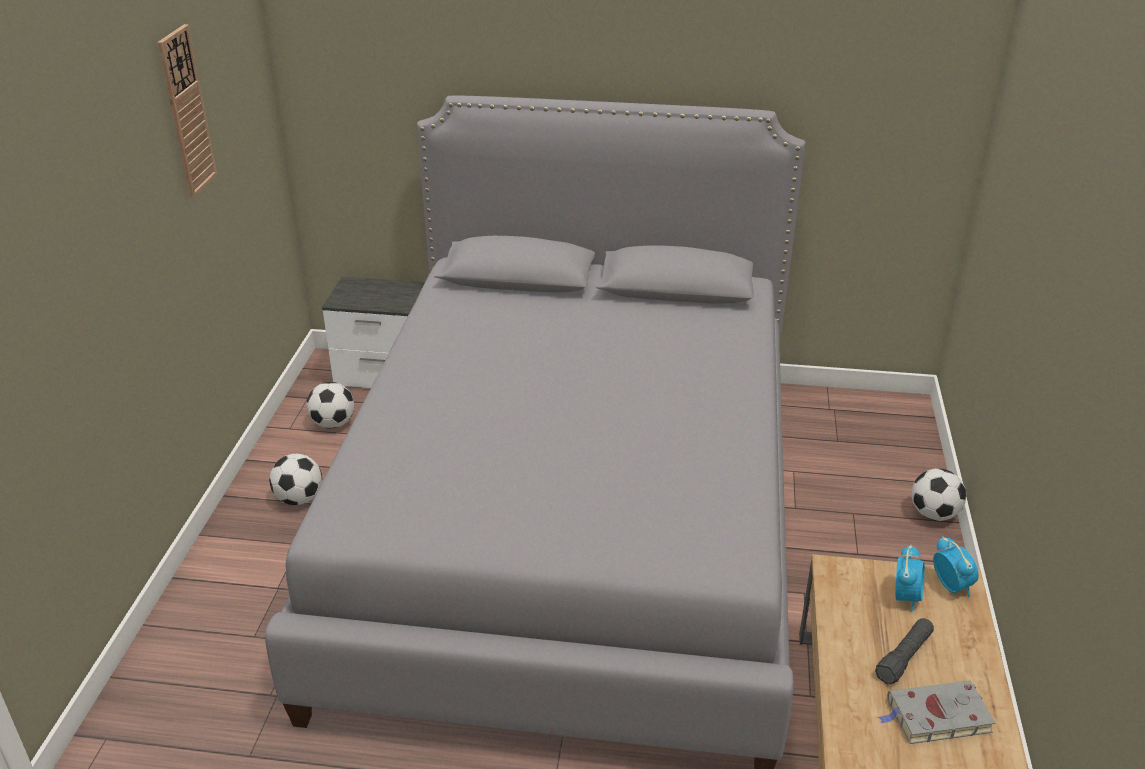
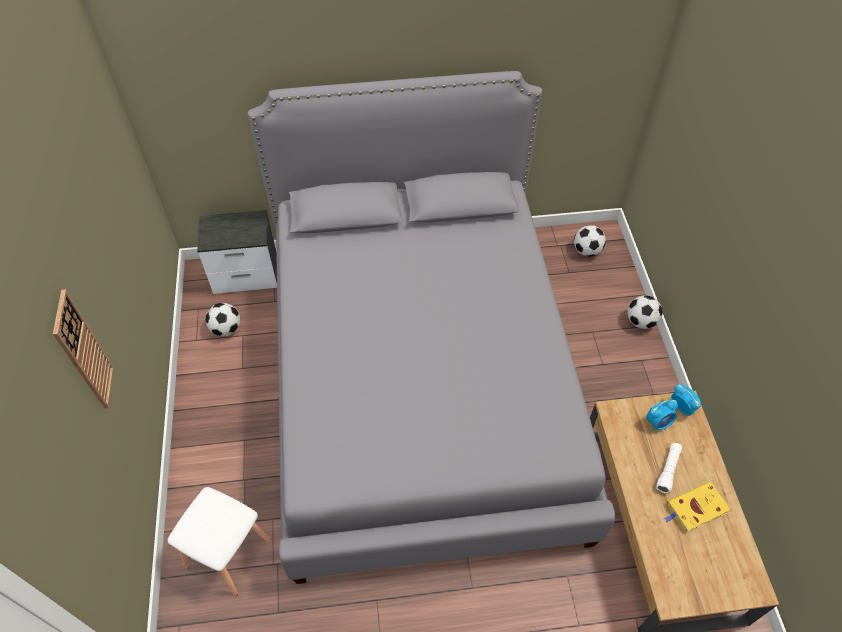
camera: 15 degrees left, 20 degrees up
wall clock [157,24,217,197] -> wall clock moved to [53,289,114,409]
football [269,454,322,505] -> football moved to [574,225,606,257]
black flashlight [875,618,934,684] -> white flashlight [656,443,682,494]
grey book [878,680,996,744] -> yellow book [664,482,731,533]
alarm clock [895,544,925,612] -> alarm clock turned 60 degrees clockwise [646,399,678,432]
none -> white stool [168,487,272,596]

